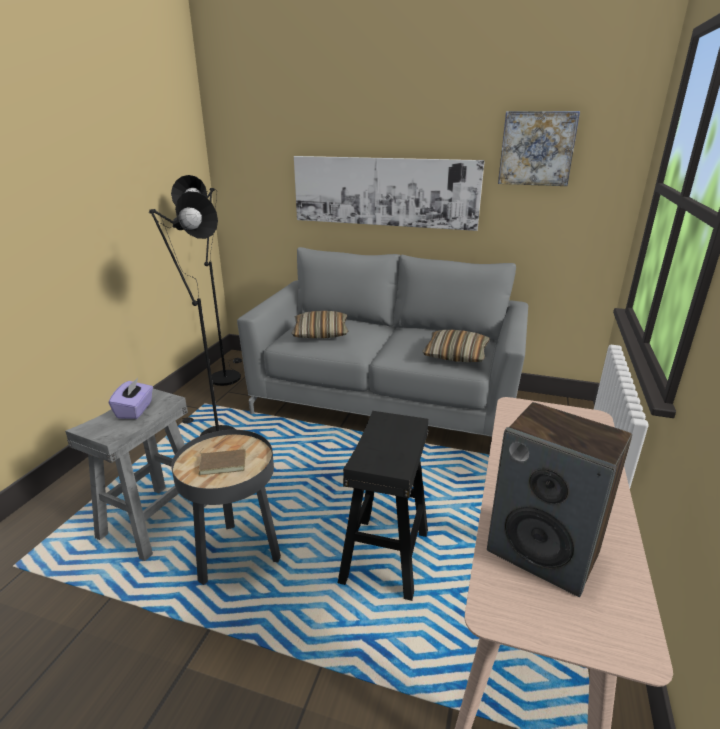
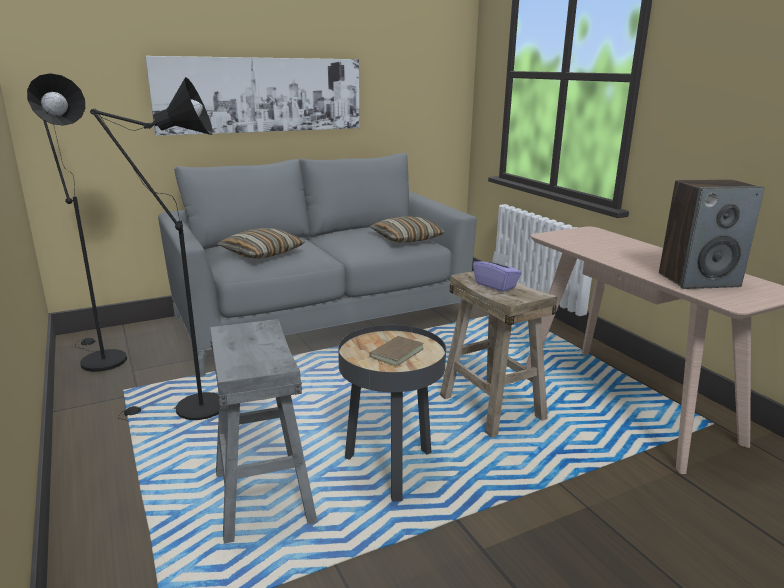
camera: 45 degrees left, 5 degrees down
purple tissue box [109,378,153,419] -> purple tissue box moved to [473,251,522,292]
black stool [338,411,428,601] -> beige stool [440,271,558,438]
picture [498,111,580,186] -> none

